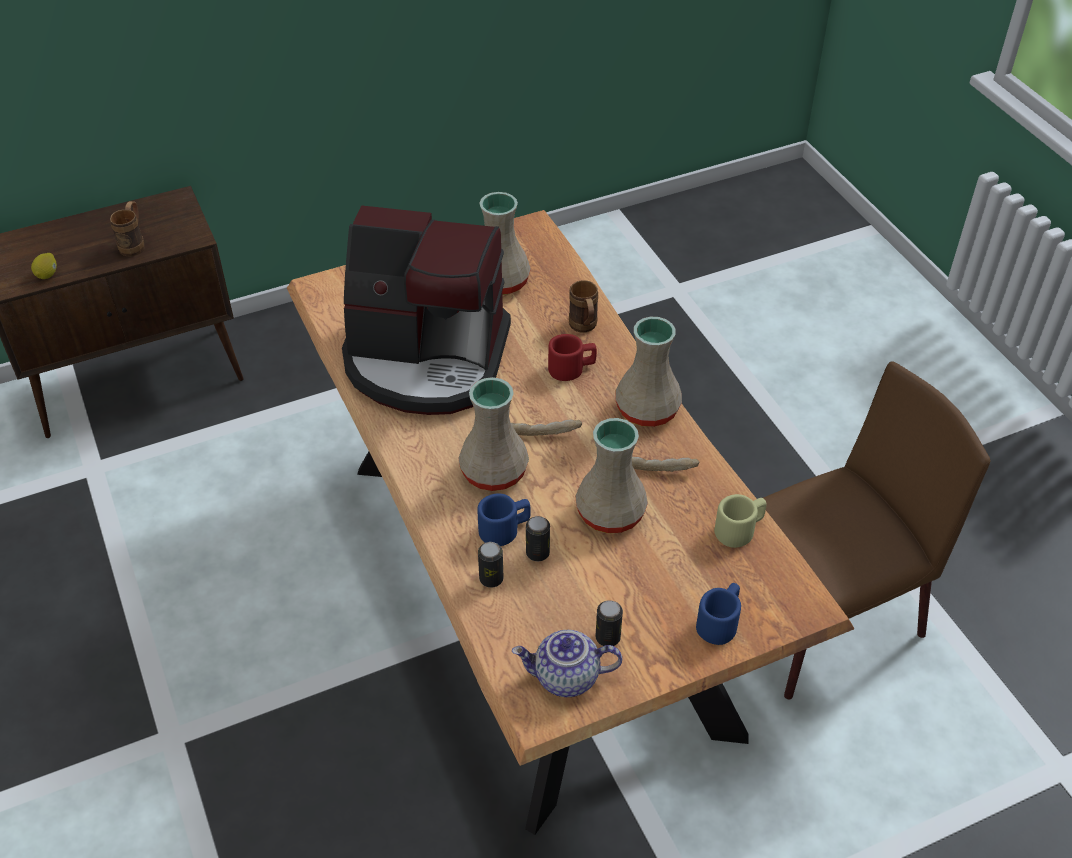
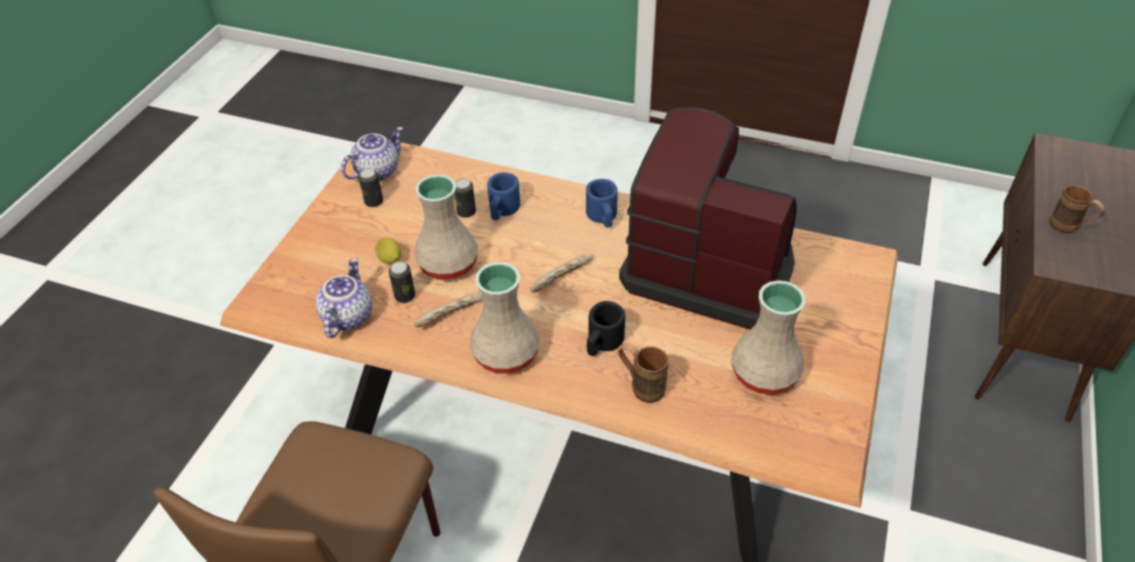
camera: 135 degrees right, 0 degrees up
lemon [31,253,57,279] -> lemon moved to [375,238,401,264]
coffee machine [342,205,511,415] -> coffee machine turned 60 degrees clockwise [619,107,797,329]
beige vase [458,377,529,491] -> none
can [478,542,504,588] -> can moved to [388,261,415,303]
red mug [548,334,597,381] -> black mug [587,301,625,356]
blue mug [696,583,741,645] -> blue mug moved to [586,179,618,227]
beige mug [714,494,767,548] -> teapot [316,258,372,338]

